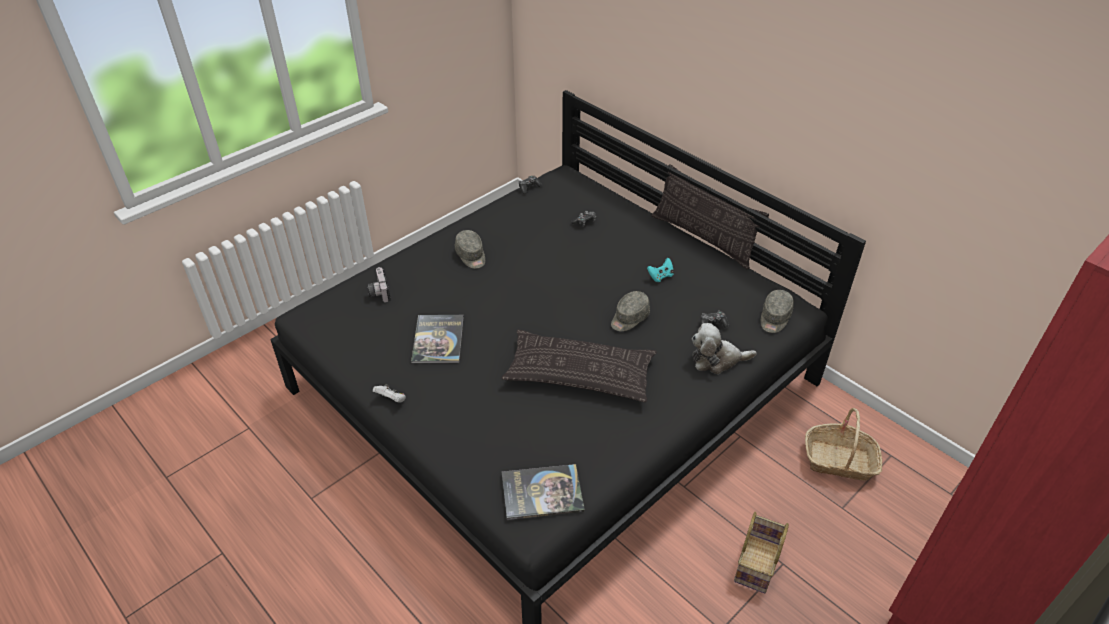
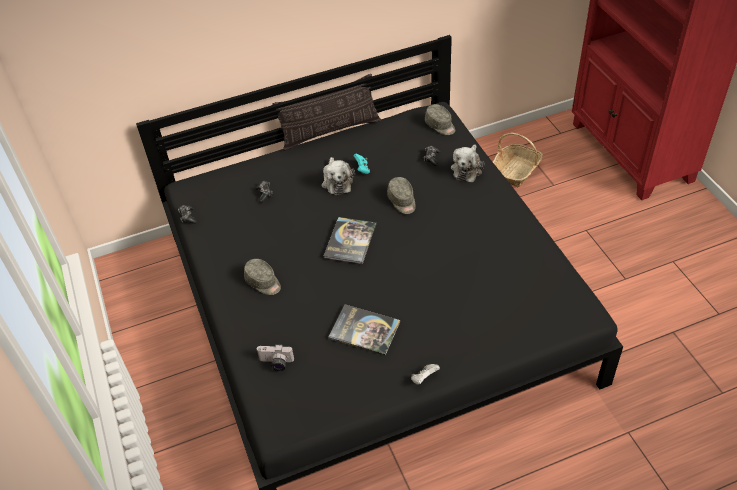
camera: 65 degrees left, 5 degrees up
grey cap [455,230,485,269] -> grey cap turned 45 degrees clockwise [244,259,281,295]
pillow [502,329,657,402] -> none
book [502,464,585,520] -> book moved to [324,217,376,264]
basket [734,512,789,593] -> none
none -> plush toy [321,157,355,195]

